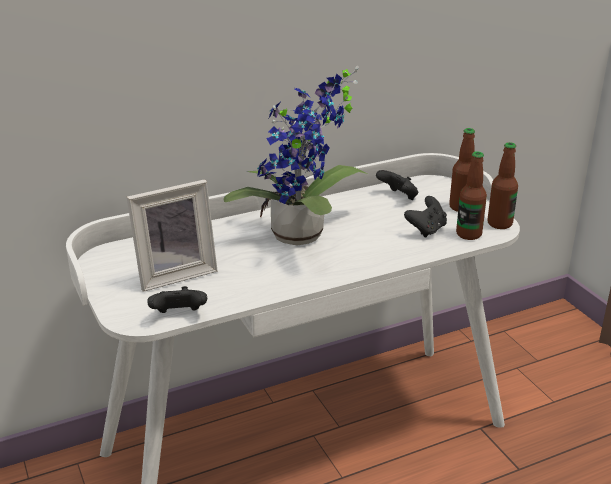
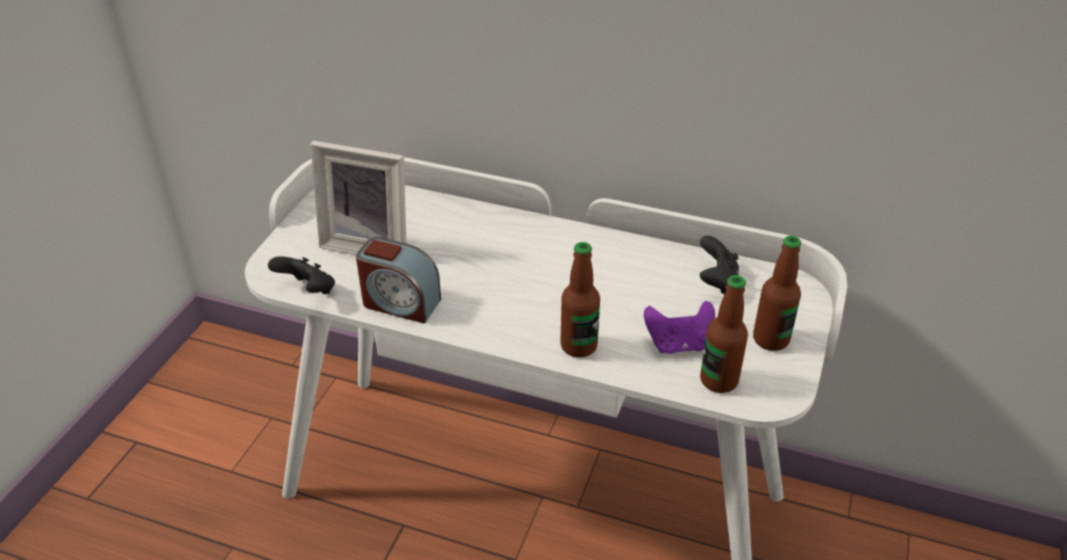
camera: 45 degrees right, 10 degrees up
potted plant [223,66,368,245] -> none
black game controller [404,196,447,238] -> purple game controller [644,301,715,354]
bottle [487,142,518,229] -> bottle moved to [560,242,600,358]
none -> alarm clock [356,237,441,324]

